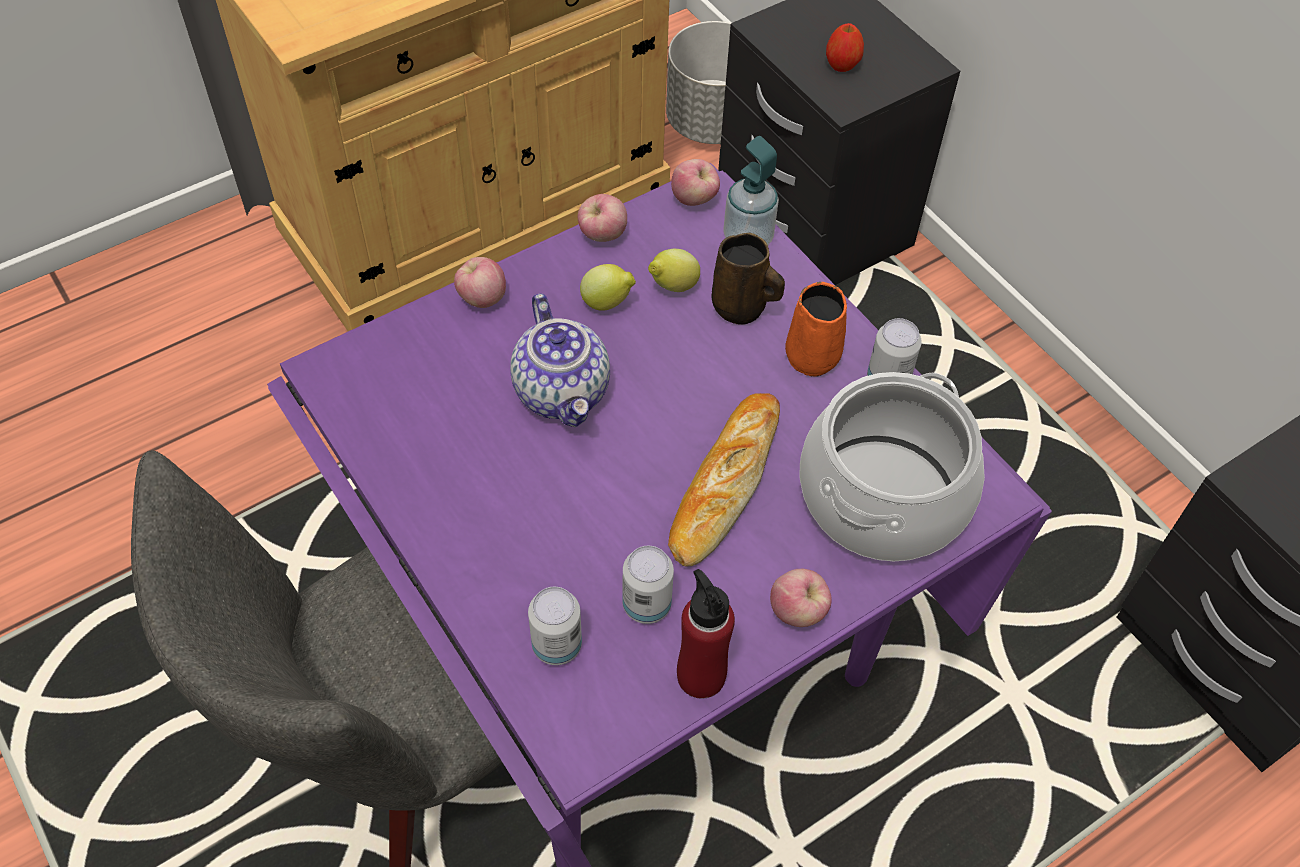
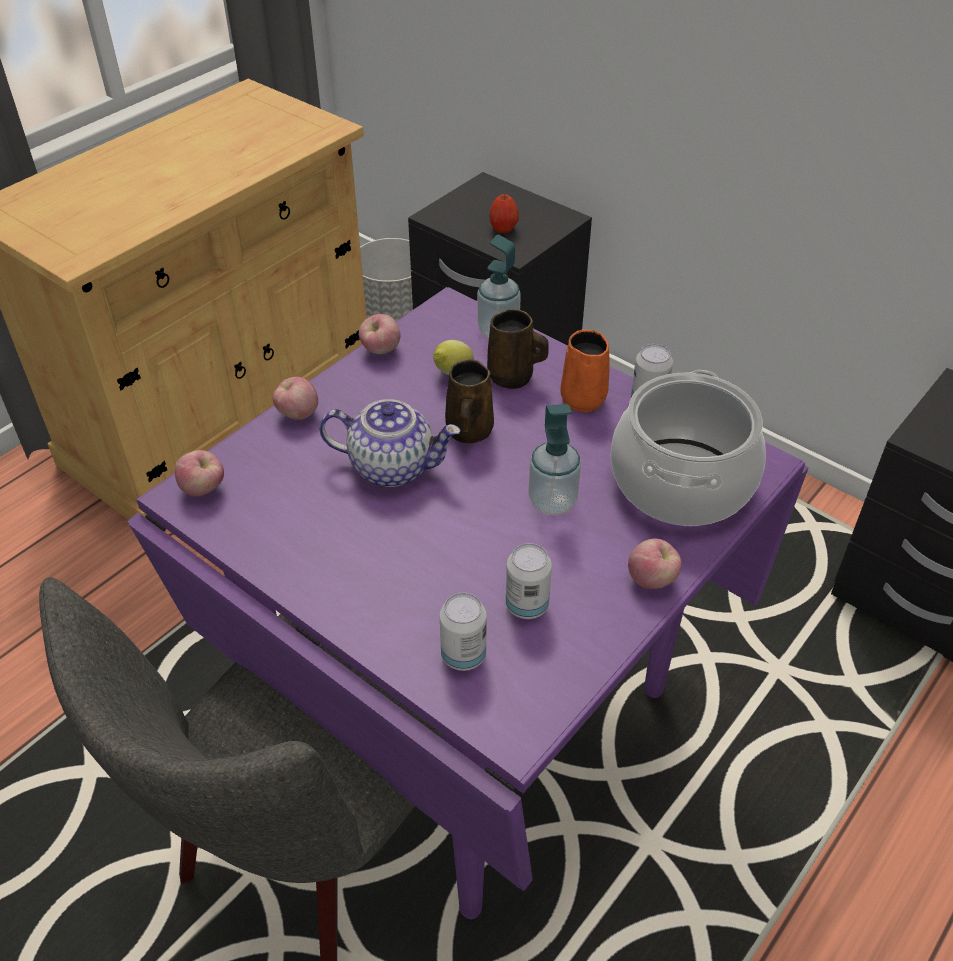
camera: 15 degrees left, 10 degrees down
teapot [510,293,610,427] -> teapot turned 45 degrees counterclockwise [319,399,461,487]
lemon [580,264,636,311] -> none
bread [668,393,780,567] -> soap dispenser [528,404,581,515]
apple [671,159,720,206] -> apple moved to [175,450,224,496]
red bottle [677,569,735,699] -> none
none -> brown mug [445,359,494,443]

